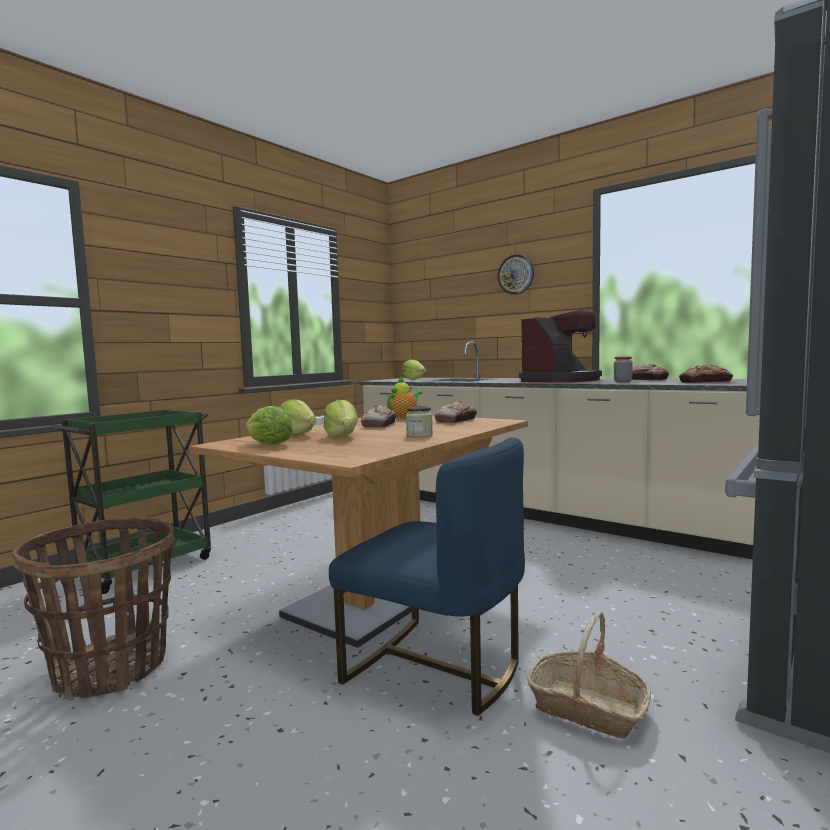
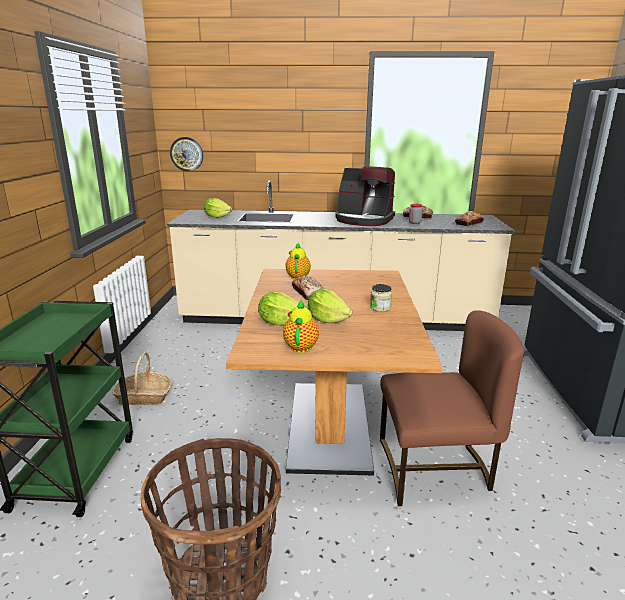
camera: 35 degrees left, 15 degrees up
lettuce [246,406,293,445] -> teapot [283,300,319,353]
blue chair [329,438,525,716] -> brown chair [380,310,524,506]
bread [434,401,477,423] -> none
wall clock [498,254,534,295] -> wall clock moved to [170,137,203,172]
coffee machine [519,310,602,382] -> coffee machine turned 105 degrees clockwise [336,166,395,226]
basket [527,611,651,738] -> basket moved to [112,352,172,405]

